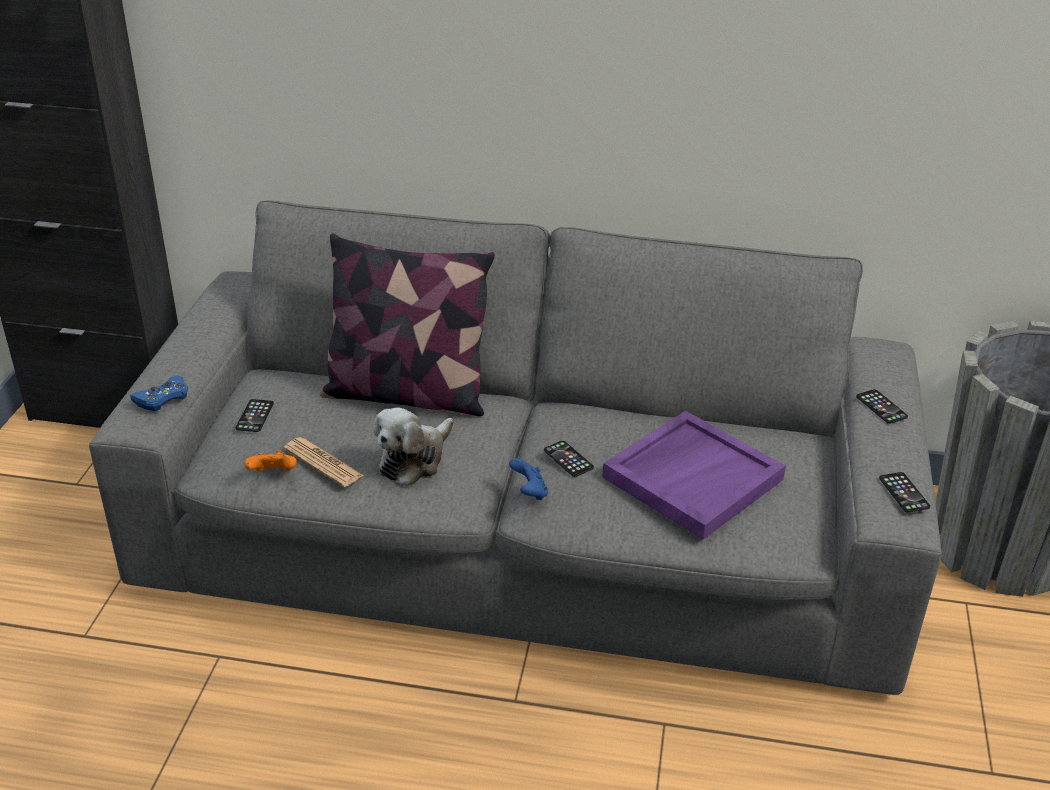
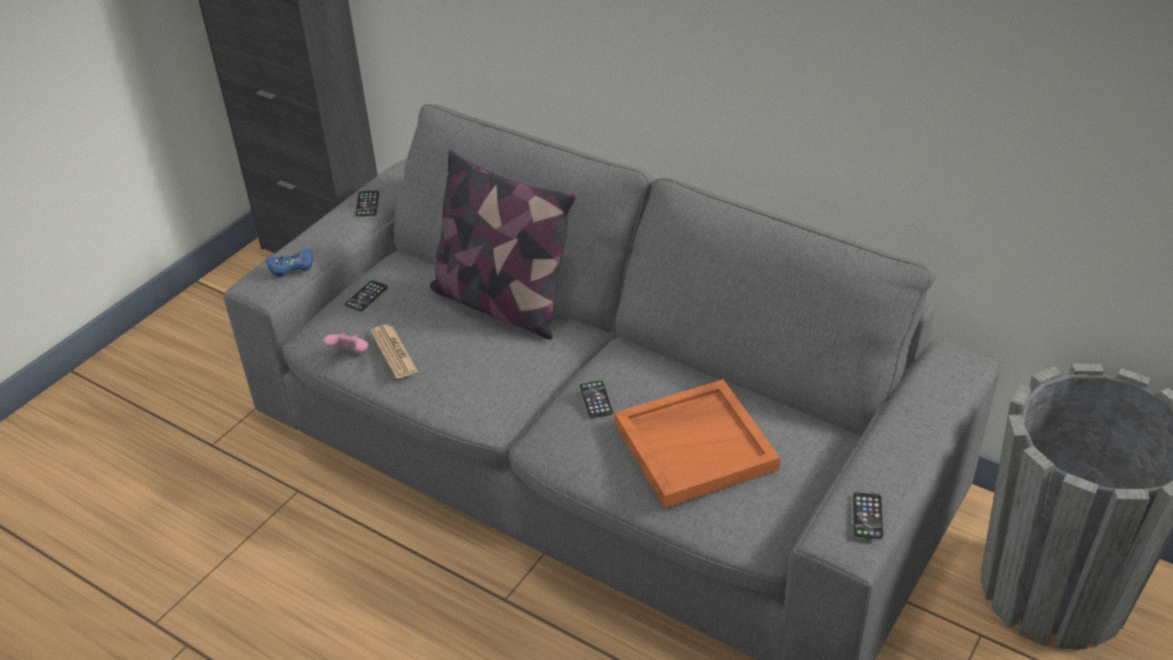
camera: 25 degrees right, 5 degrees up
orange game controller [244,451,297,472] -> pink game controller [323,332,369,353]
plush toy [373,408,454,486] -> none
blue game controller [509,458,548,501] -> none
purple tray [602,411,786,539] -> orange tray [614,379,780,508]
phone [856,389,908,424] -> phone moved to [355,190,379,217]

